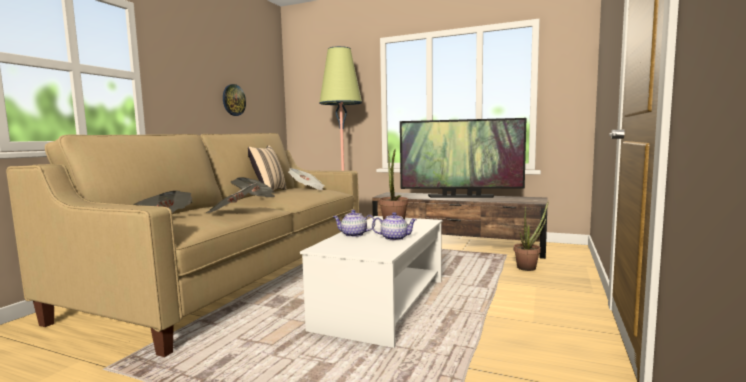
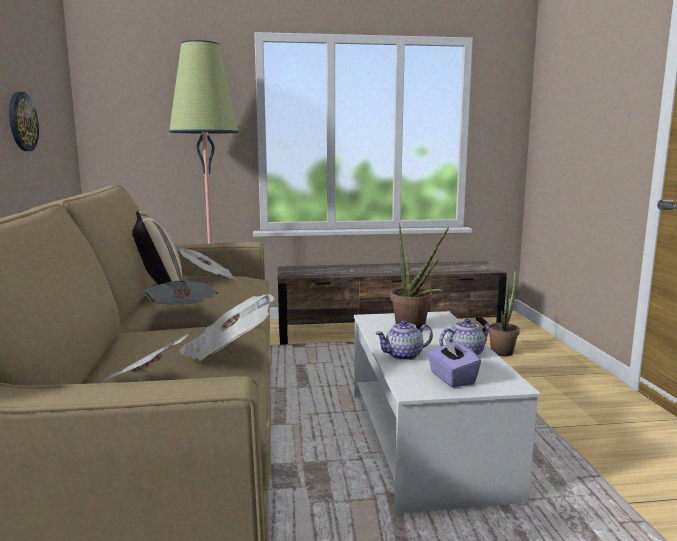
camera: 30 degrees left, 5 degrees up
television [400,118,526,198] -> none
none -> purple tissue box [427,337,481,388]

